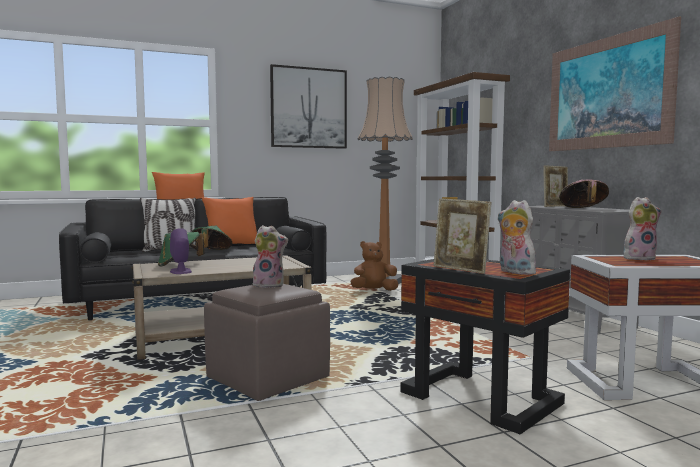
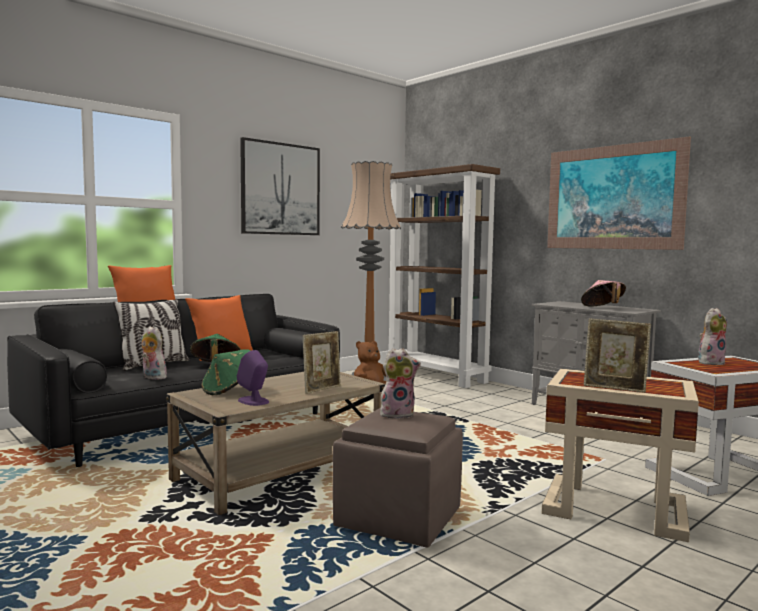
camera: 20 degrees left, 0 degrees up
black side table [400,259,570,434] -> beige side table [542,369,699,542]
plush toy [497,200,536,275] -> plush toy moved to [141,326,167,380]
picture frame [543,165,568,207] -> picture frame moved to [303,331,341,394]

